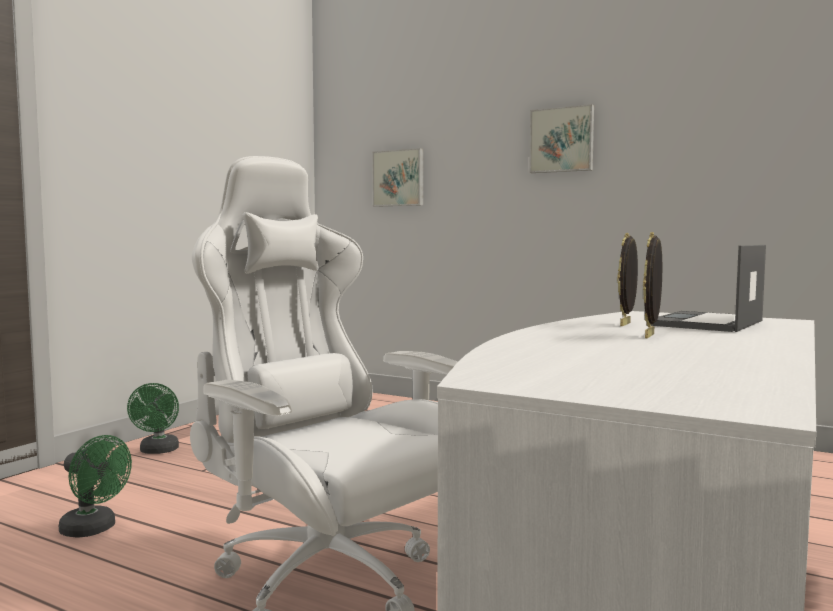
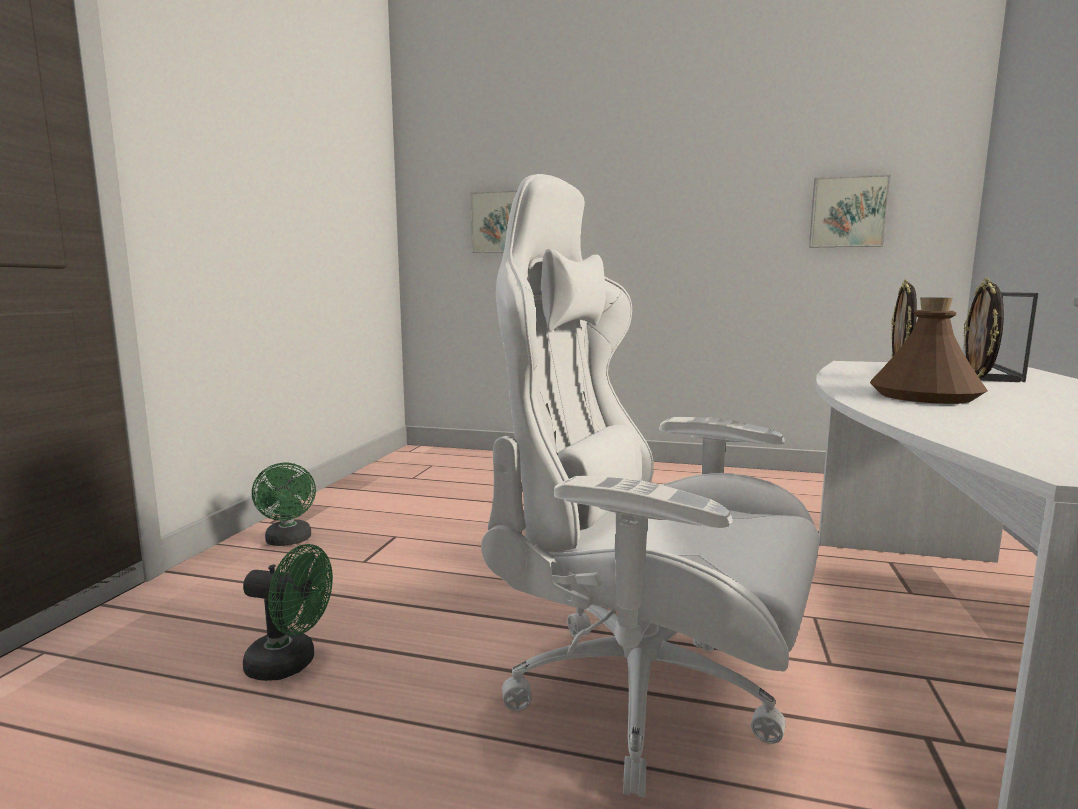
camera: 15 degrees left, 5 degrees up
picture [529,104,594,173] -> picture moved to [809,175,891,248]
none -> brown bottle [870,298,988,404]

